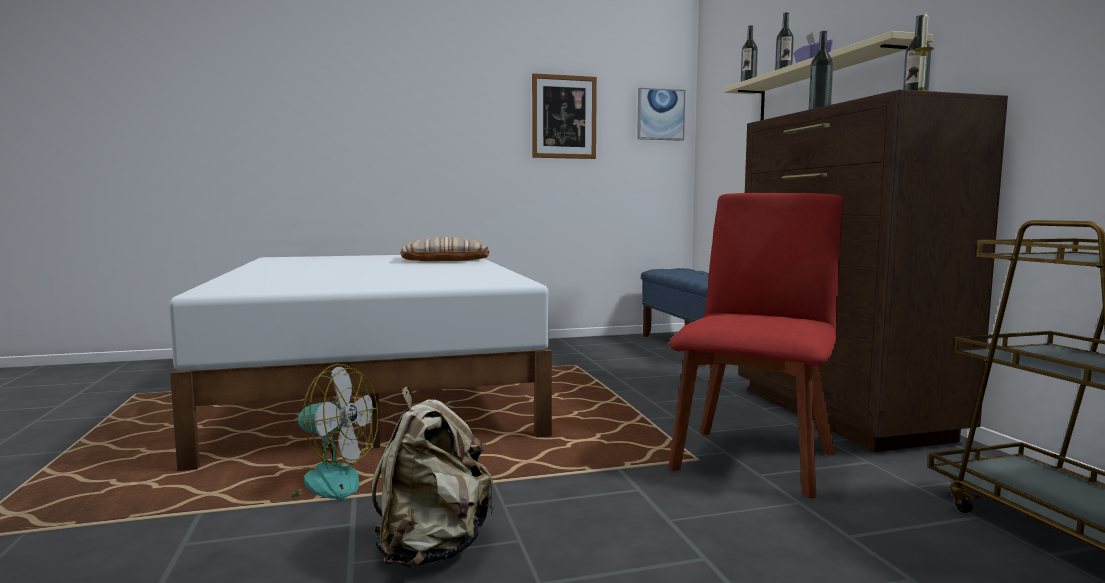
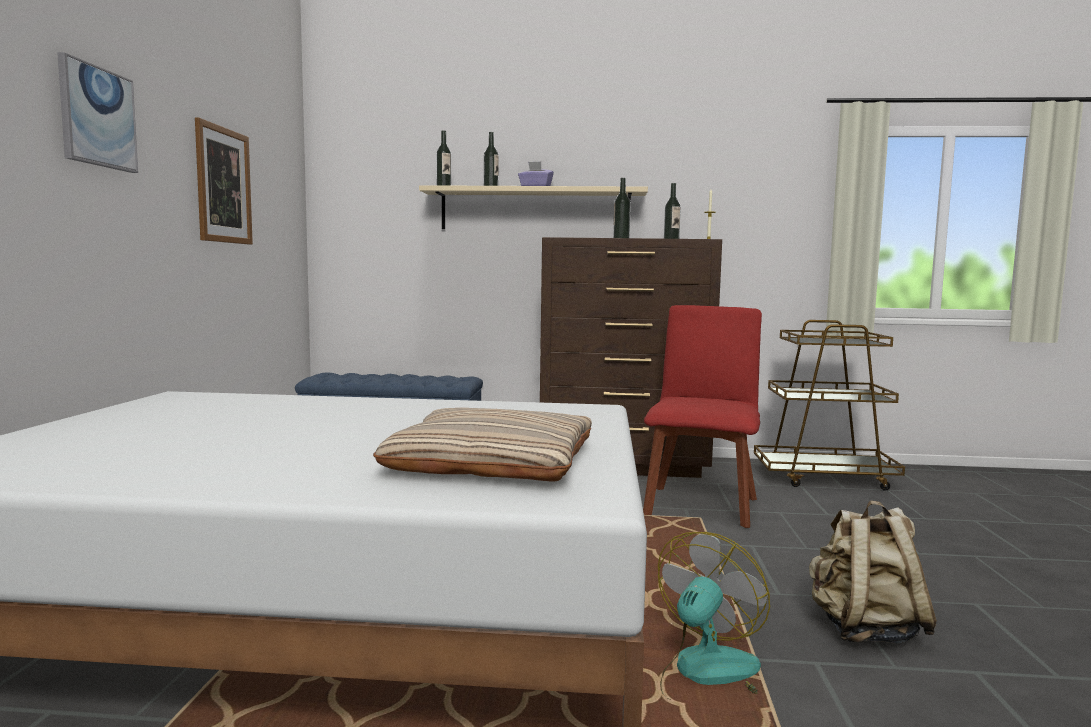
camera: 70 degrees left, 0 degrees up
beige pillow [401,237,489,261] -> beige pillow moved to [373,408,592,481]
picture [637,88,685,141] -> picture moved to [57,52,138,173]
red chair [668,193,843,498] -> red chair turned 60 degrees clockwise [643,305,762,528]

